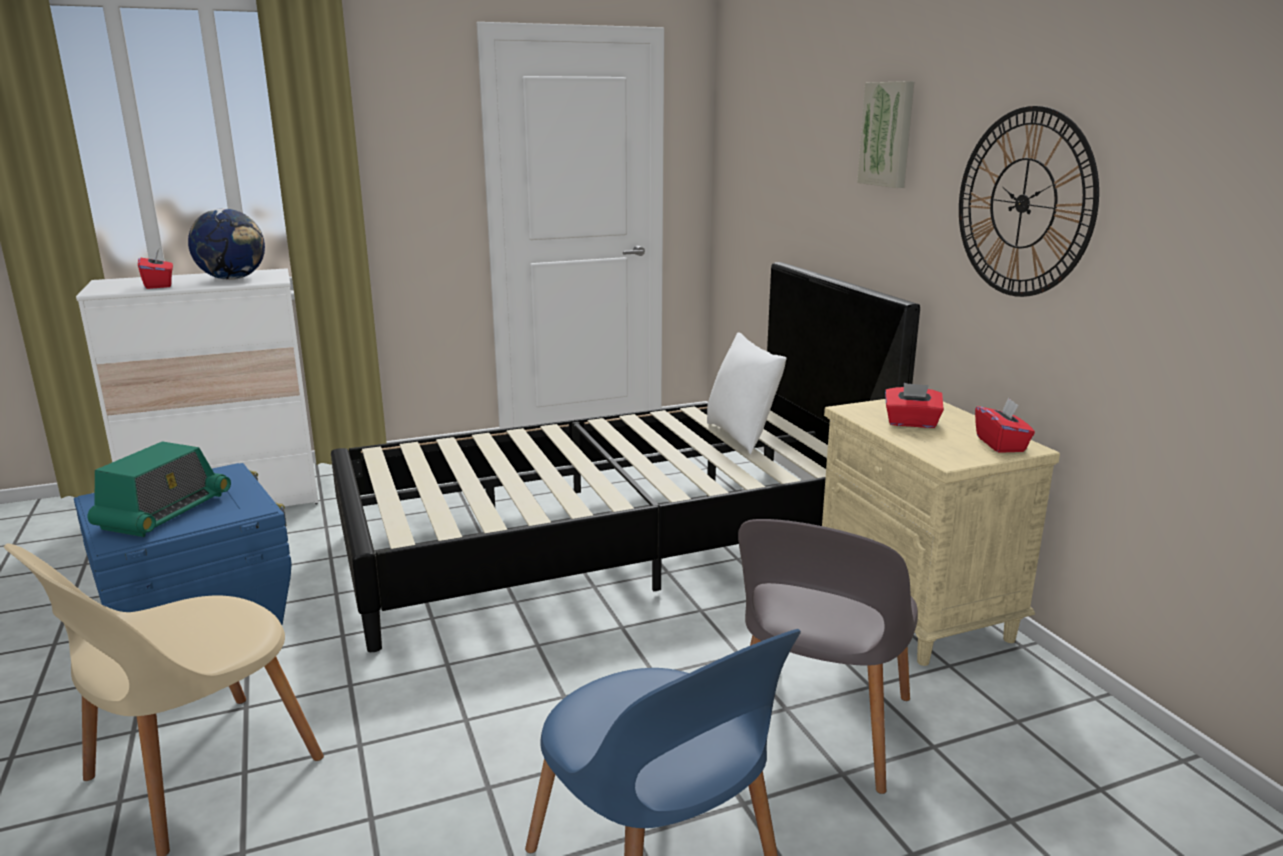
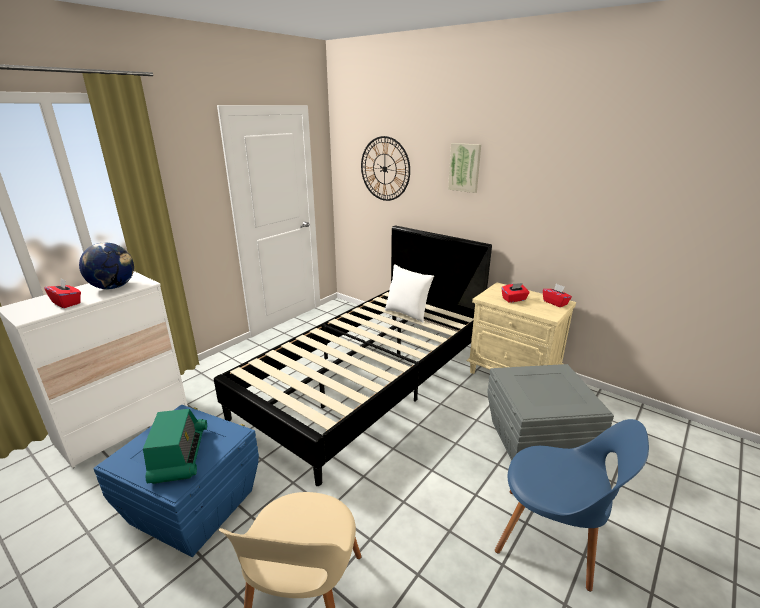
camera: 30 degrees left, 5 degrees up
grey chair [738,519,918,794] -> grey storage box [487,364,614,461]
wall clock [959,106,1099,297] -> wall clock moved to [361,136,410,201]

